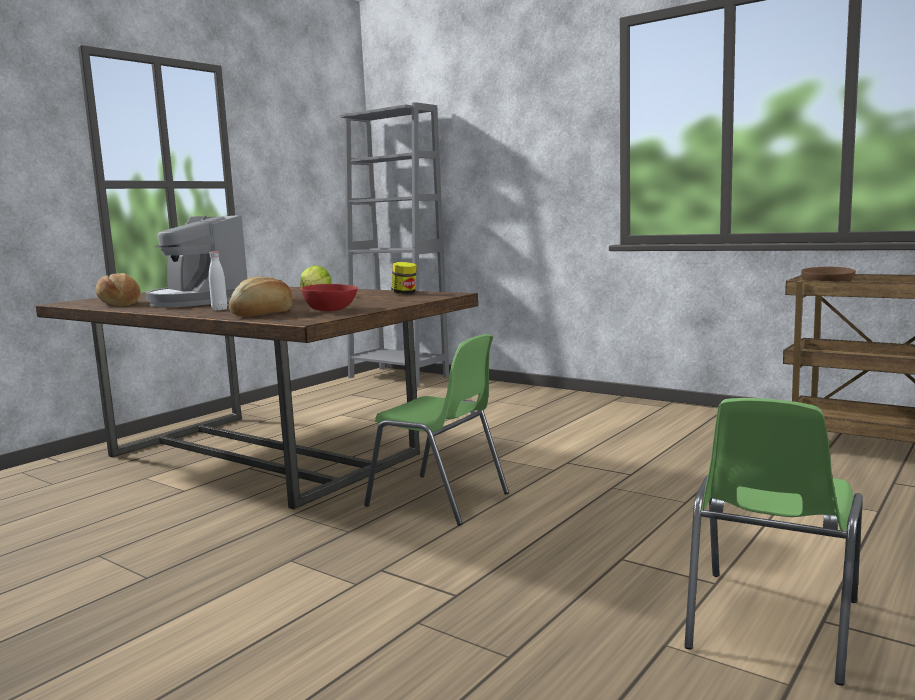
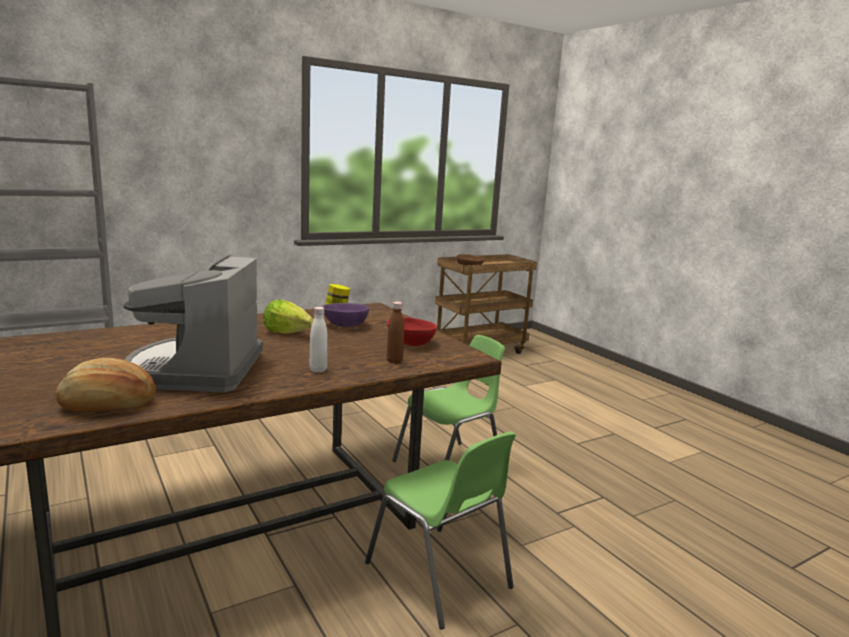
camera: 70 degrees left, 5 degrees up
coffee machine [145,215,247,307] -> coffee machine turned 105 degrees clockwise [123,255,263,392]
bread [229,277,293,317] -> brown bottle [387,302,404,364]
green chair [684,398,863,686] -> green chair moved to [365,431,516,629]
none -> purple bowl [322,303,369,327]

